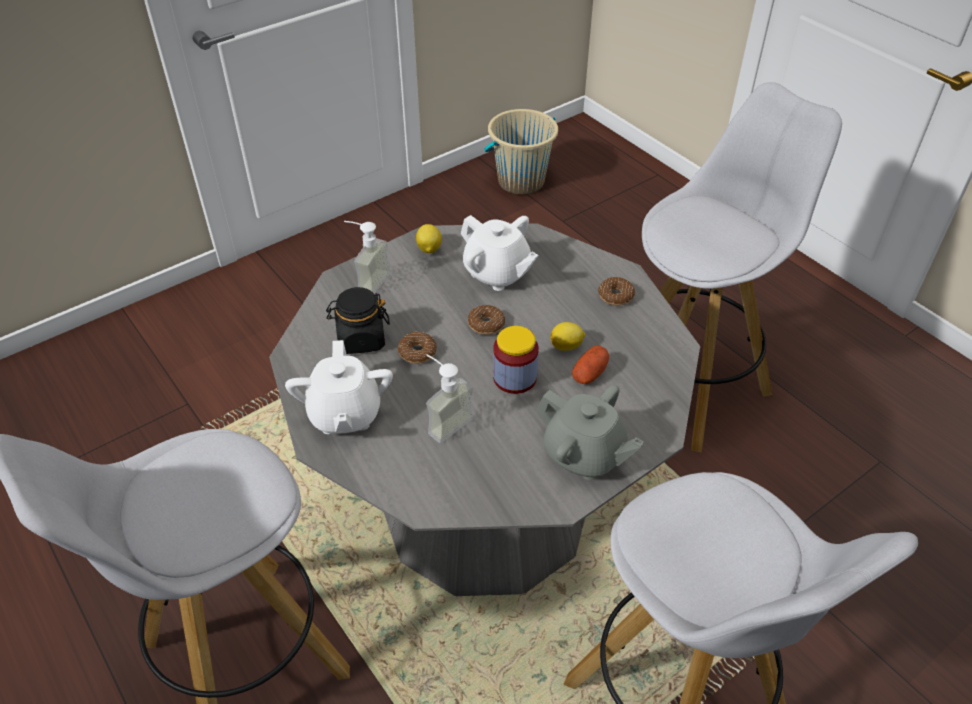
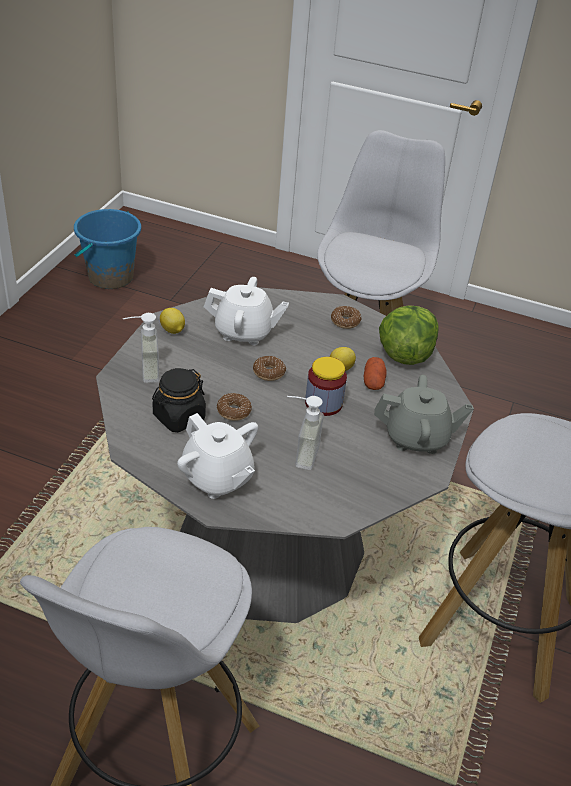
camera: 35 degrees left, 5 degrees down
beige bucket [484,109,558,195] -> blue bucket [74,209,141,289]
none -> lettuce [379,305,439,365]

